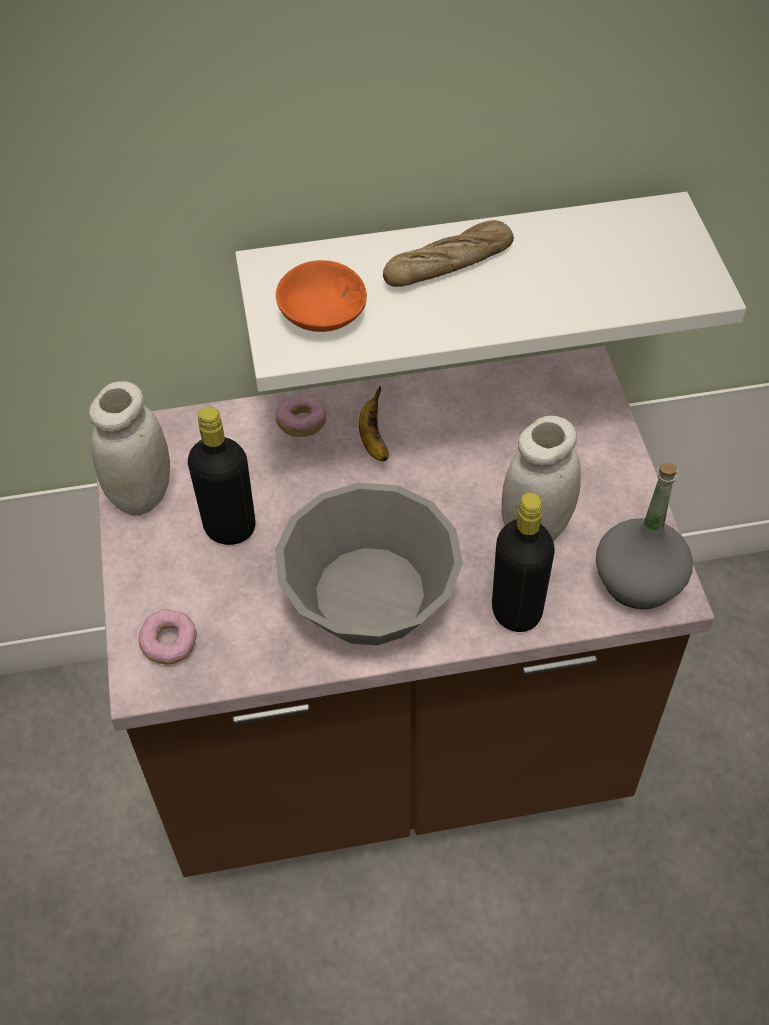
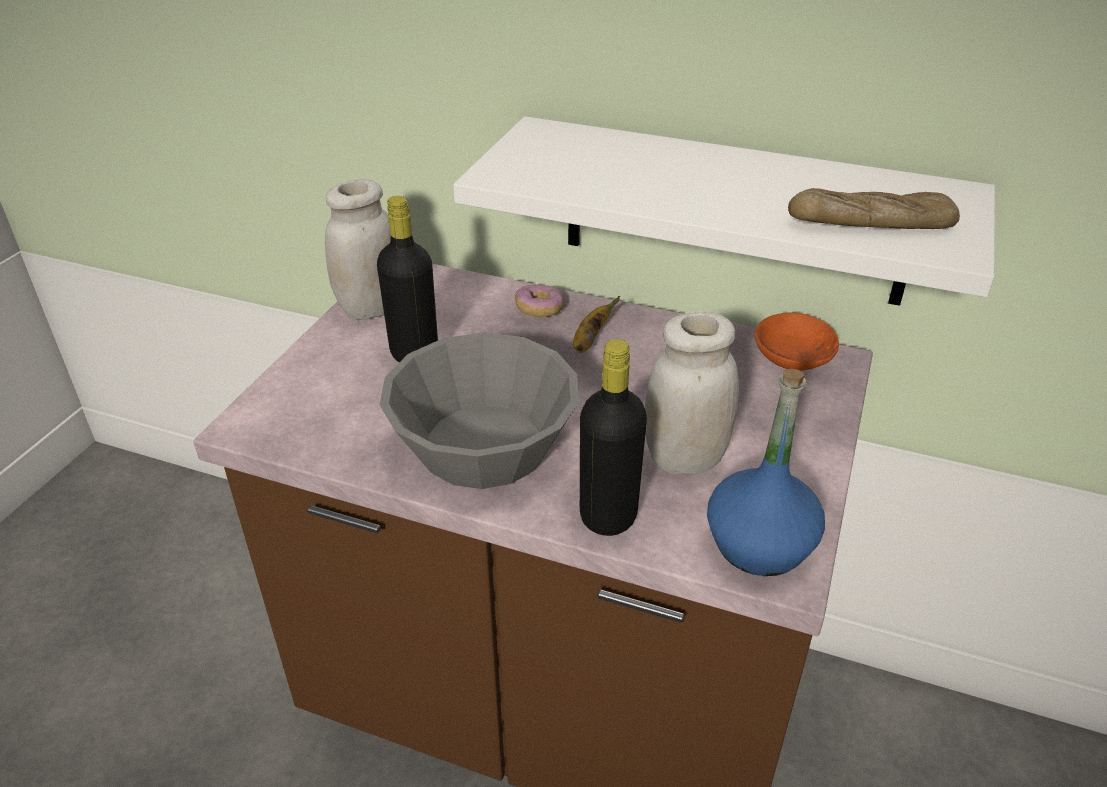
camera: 30 degrees right, 15 degrees down
donut [138,609,197,665] -> none
orange bowl [276,260,367,332] -> orange bowl moved to [755,313,839,371]
bread [383,220,514,287] -> bread moved to [788,188,960,229]
grey bottle [596,463,693,609] -> blue bottle [707,368,825,576]

